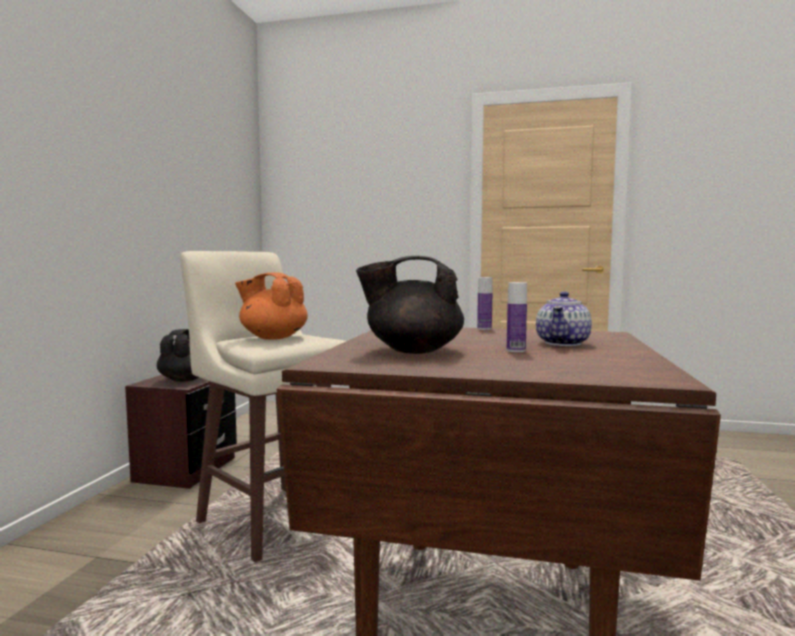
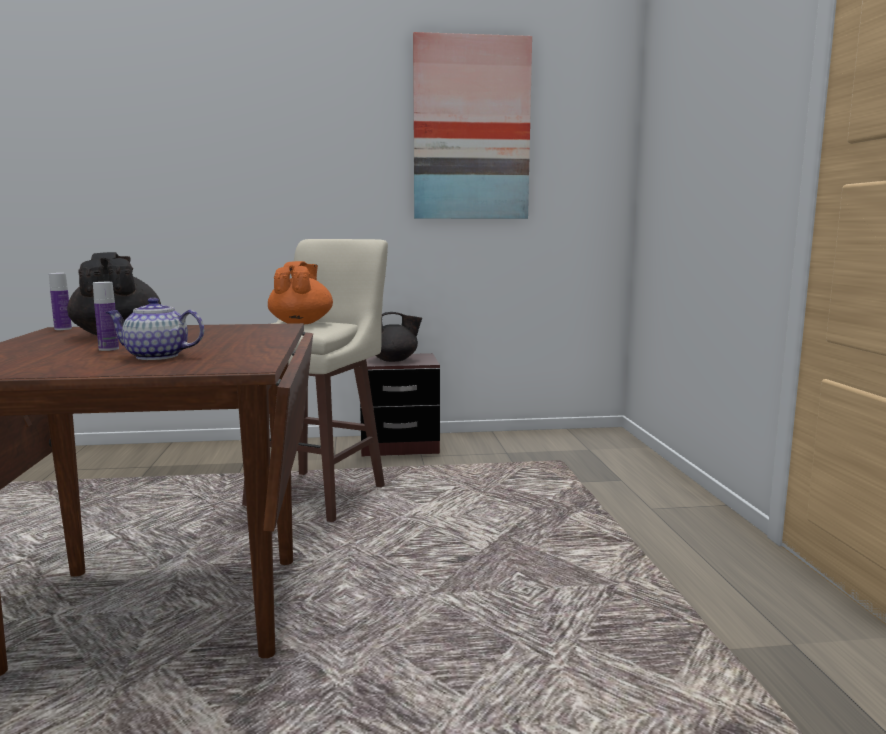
camera: 70 degrees right, 5 degrees up
bottle [477,277,492,330] -> bottle moved to [49,273,72,330]
none -> picture [413,32,532,219]

